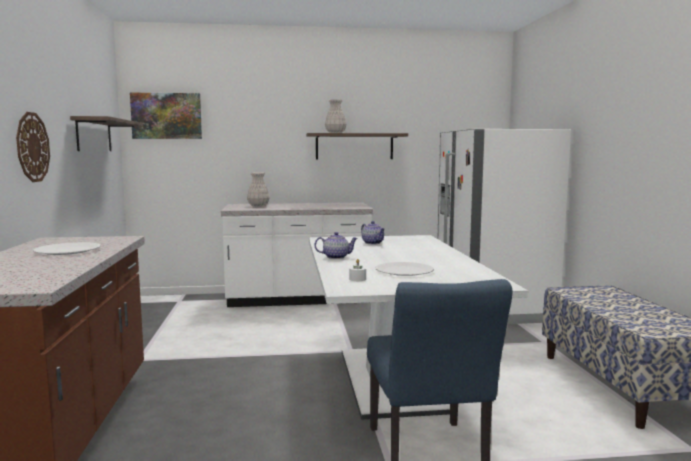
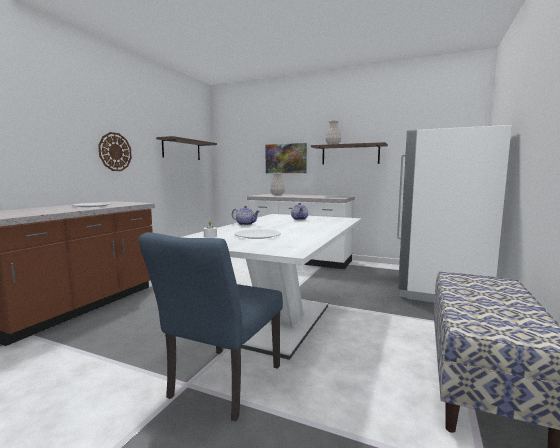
camera: 30 degrees right, 0 degrees up
picture [130,93,202,139] -> picture moved to [266,143,307,173]

